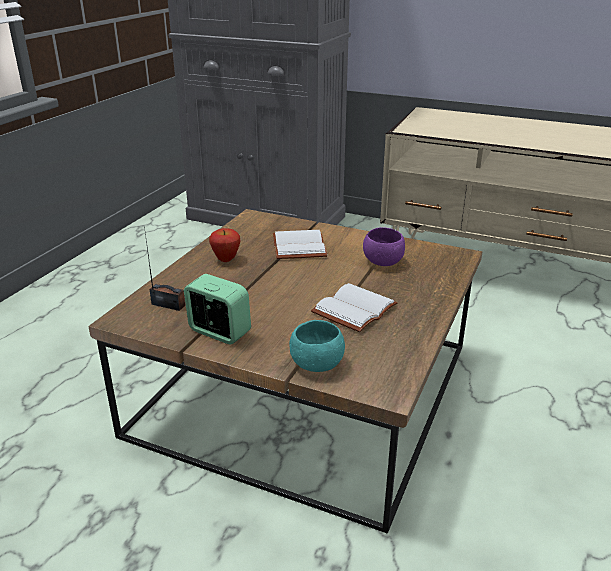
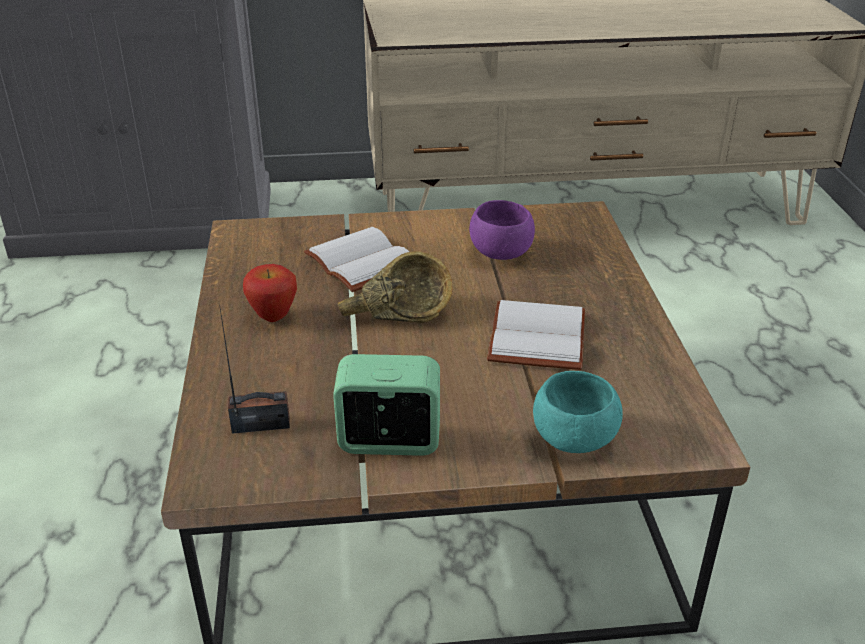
camera: 30 degrees left, 5 degrees up
none -> brown bowl [338,251,453,323]

